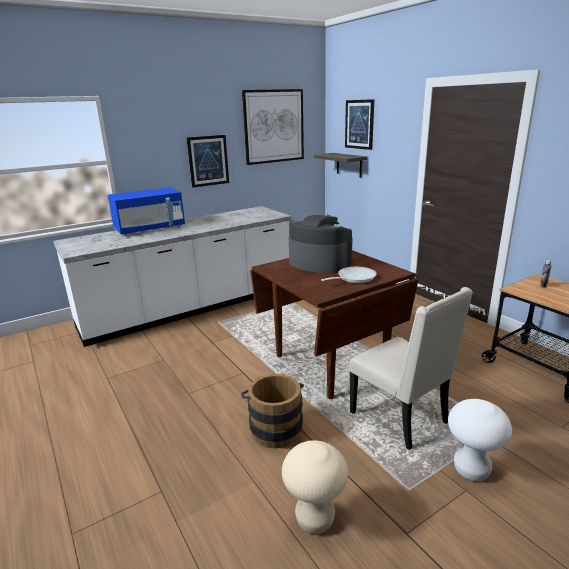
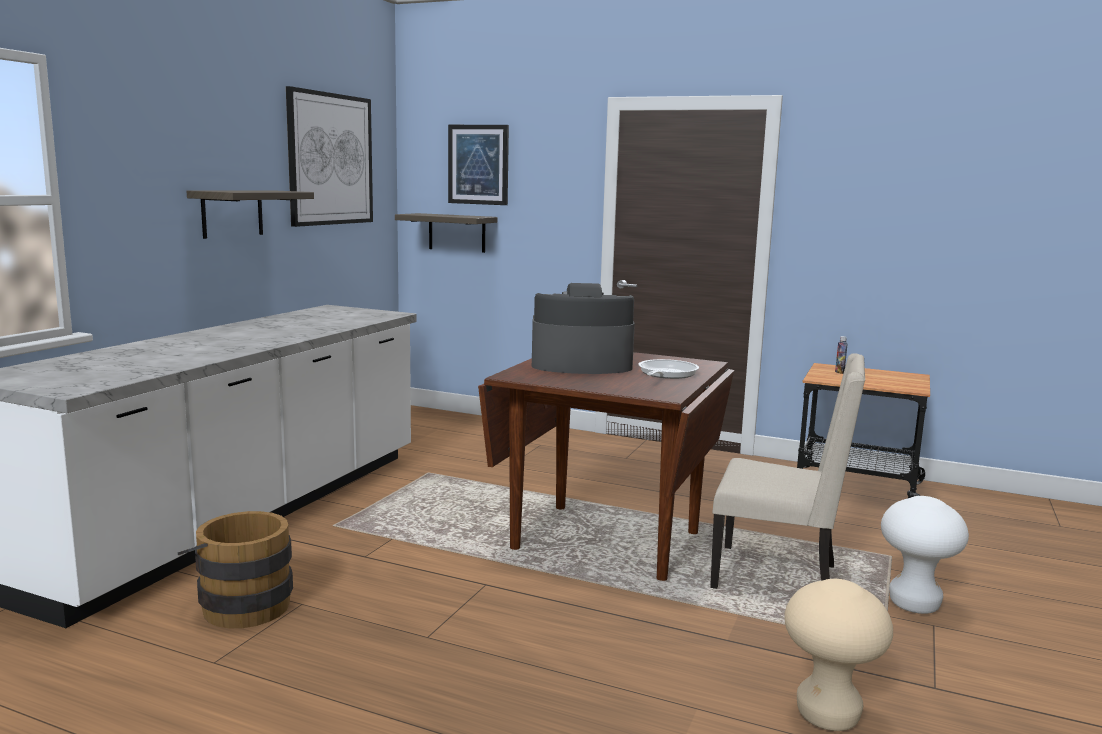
camera: 35 degrees left, 10 degrees down
blue microwave [108,187,185,235] -> none
picture [186,135,229,188] -> shelf [187,190,314,239]
brown bucket [241,374,304,448] -> brown bucket moved to [178,511,293,628]

